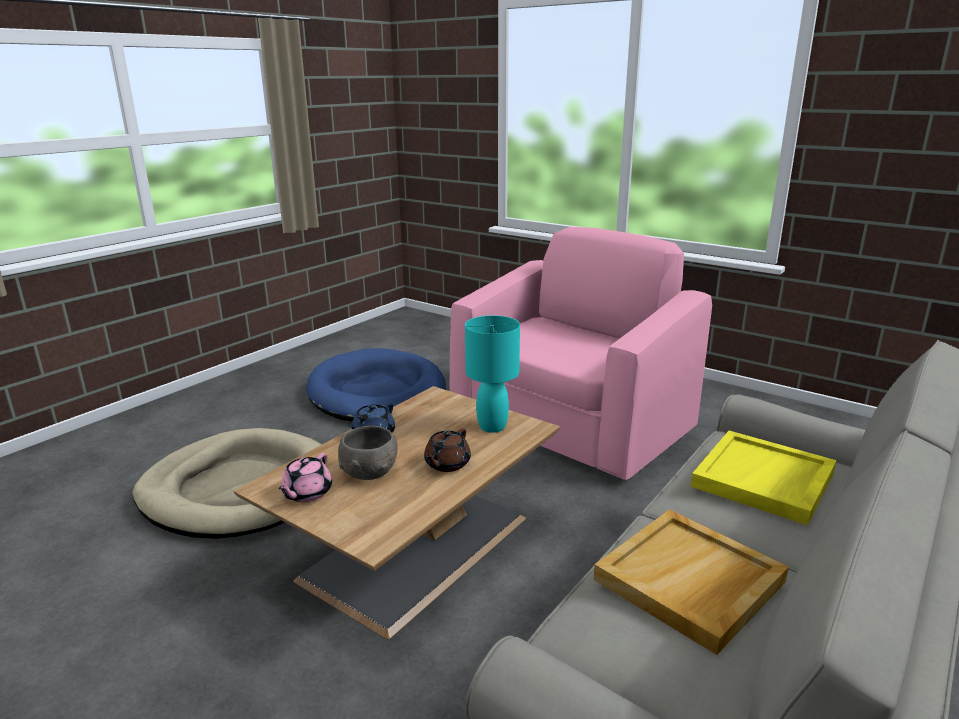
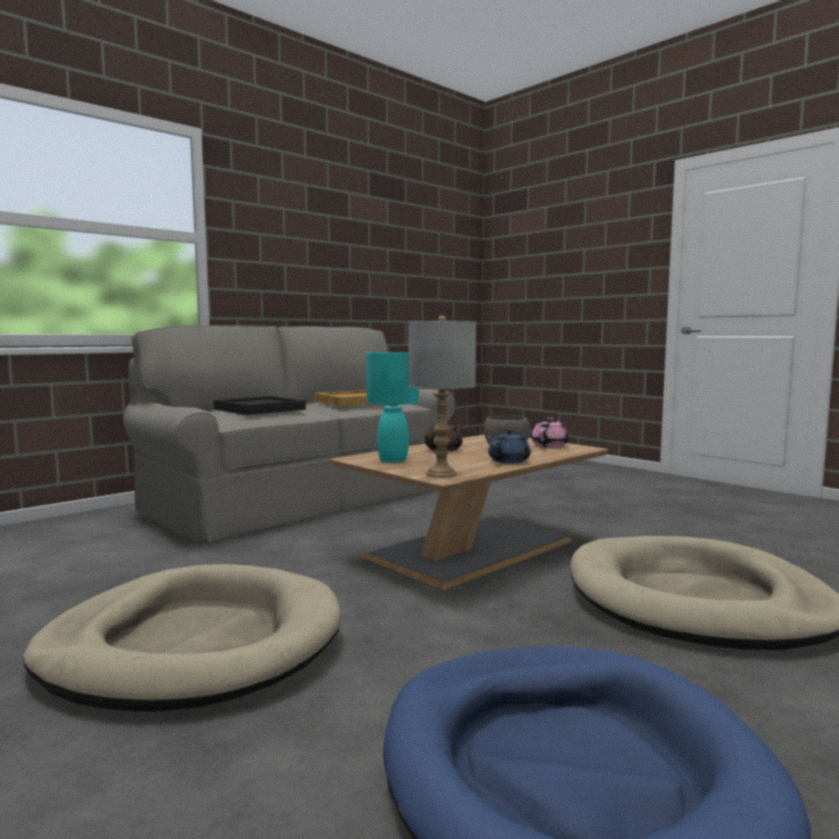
camera: 170 degrees left, 15 degrees down
pink armchair [450,227,712,480] -> beige dog bed [23,564,341,712]
yellow tray [691,431,837,525] -> black tray [214,396,306,415]
none -> grey table lamp [408,316,476,478]

